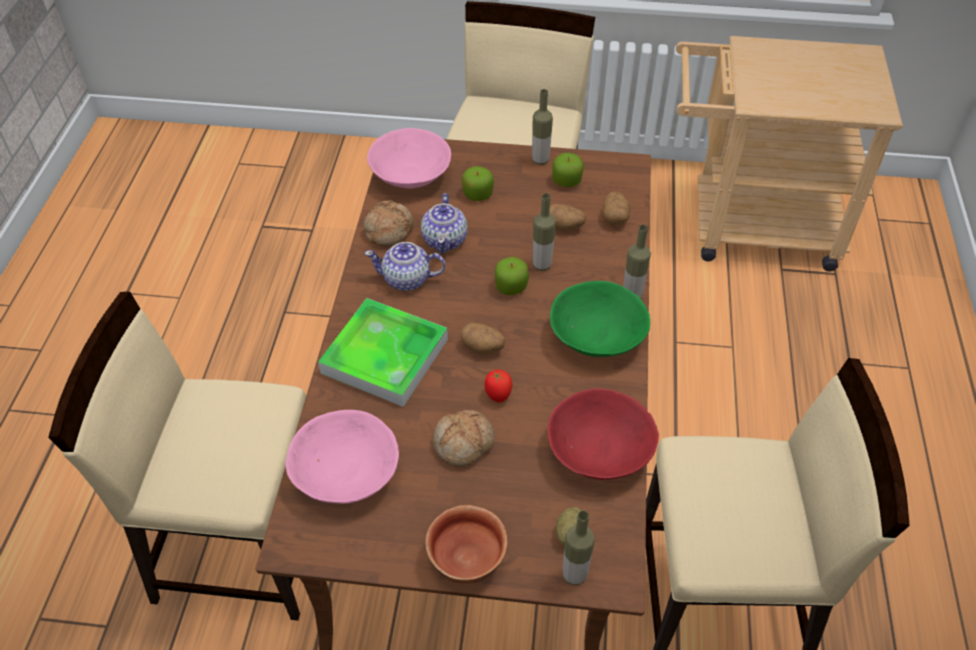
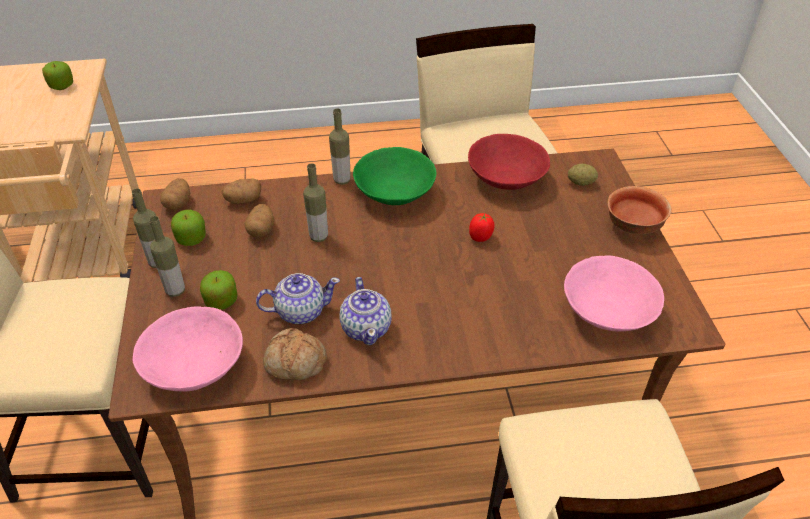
camera: 105 degrees left, 5 degrees down
tray [318,298,448,407] -> none
bread [433,410,495,467] -> none
potato [460,322,506,354] -> potato moved to [160,178,190,210]
apple [495,257,529,295] -> apple moved to [42,61,73,90]
bottle [562,510,595,585] -> bottle moved to [149,216,185,297]

